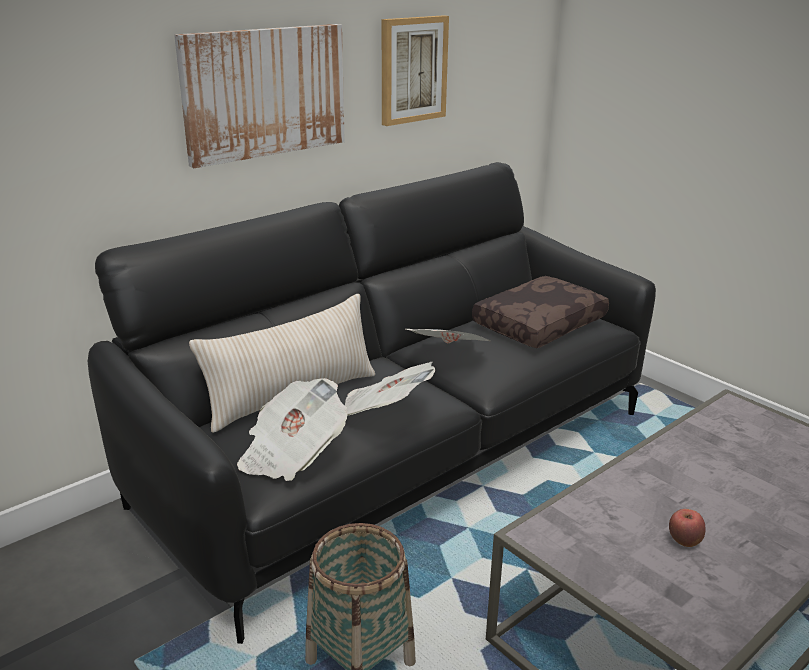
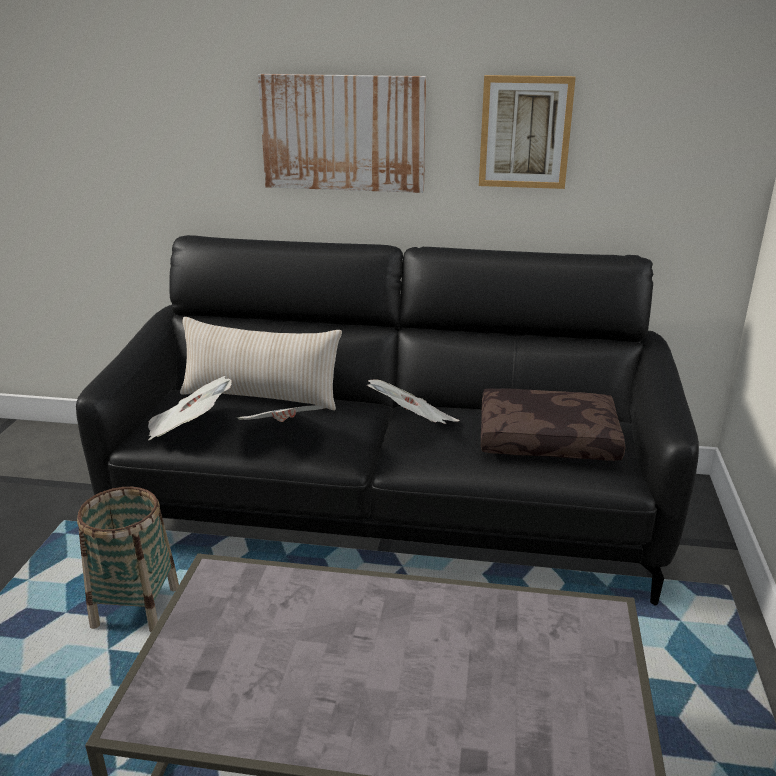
camera: 50 degrees right, 0 degrees up
apple [669,509,706,547] -> none

